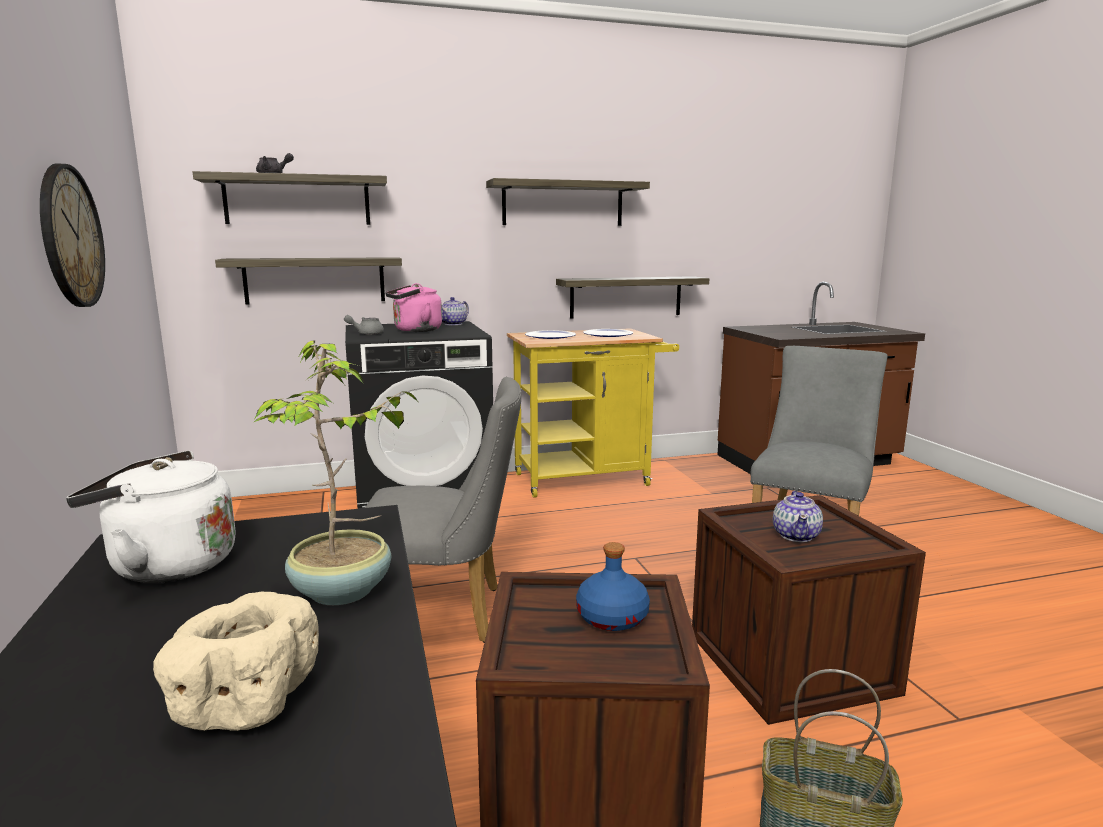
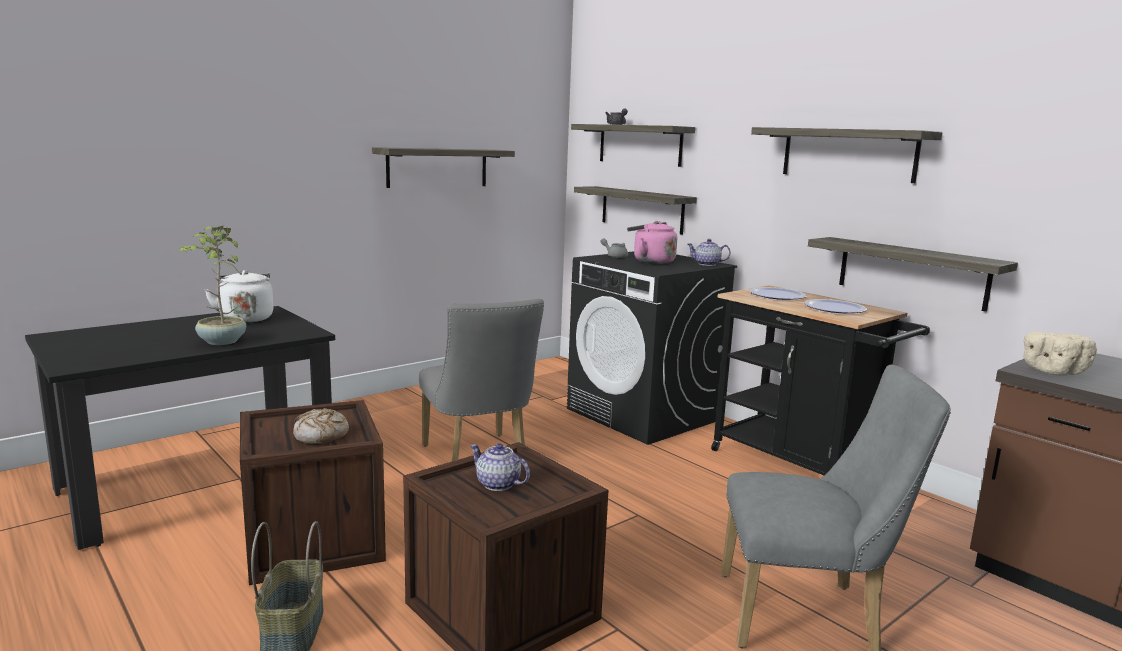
camera: 65 degrees right, 0 degrees up
wall clock [40,163,105,307] -> shelf [372,147,515,188]
beige bowl [153,591,319,731] -> beige bowl moved to [1024,332,1097,376]
yellow cart [507,328,679,498] -> black cart [711,285,930,475]
blue bottle [576,542,650,631] -> bread [293,408,349,444]
teapot [773,491,823,542] -> teapot turned 45 degrees clockwise [470,443,530,491]

